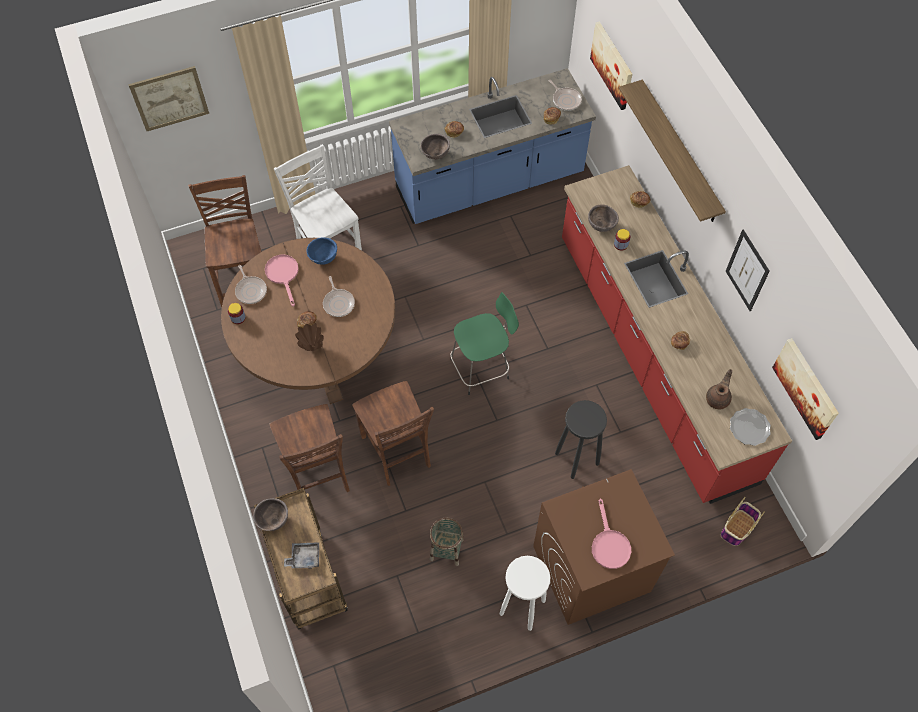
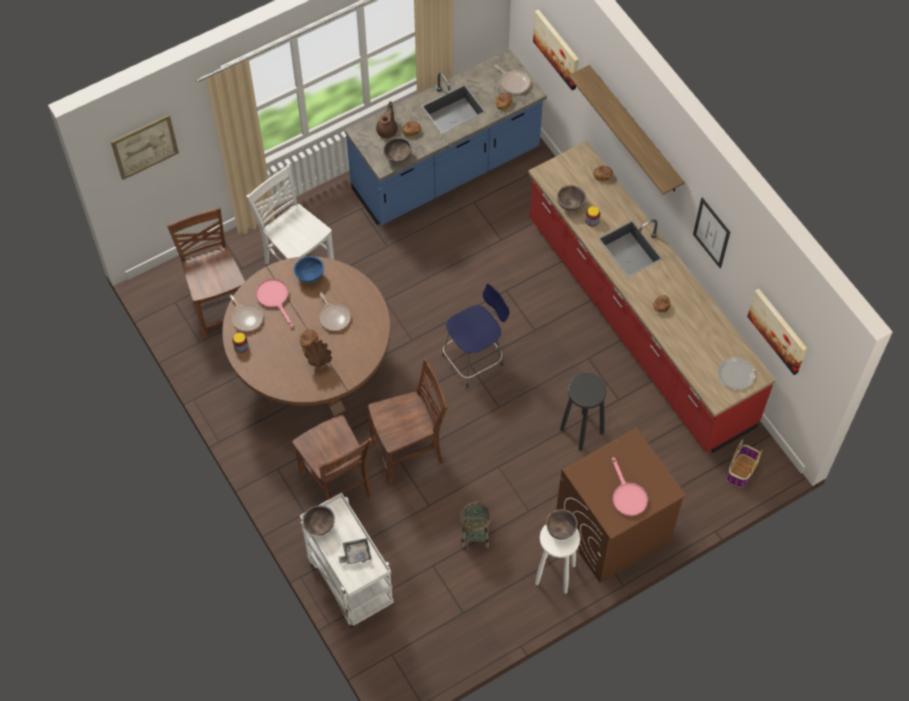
camera: 10 degrees left, 0 degrees up
brown cart [254,488,348,629] -> white cart [300,493,394,628]
brown chair [352,381,434,486] -> brown chair turned 75 degrees counterclockwise [368,358,448,484]
green stool [450,292,519,395] -> blue stool [442,284,510,387]
brown teapot [706,369,732,409] -> brown teapot moved to [376,101,398,138]
none -> brown bowl [546,509,577,540]

